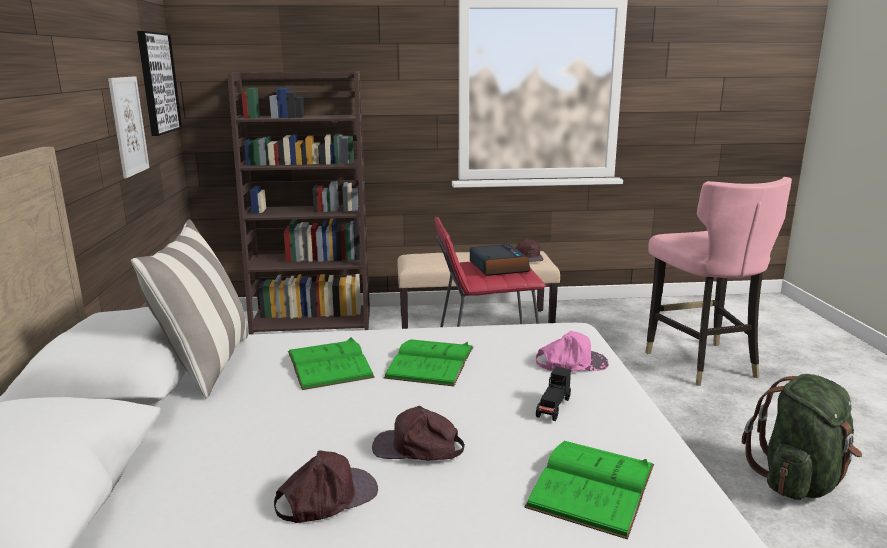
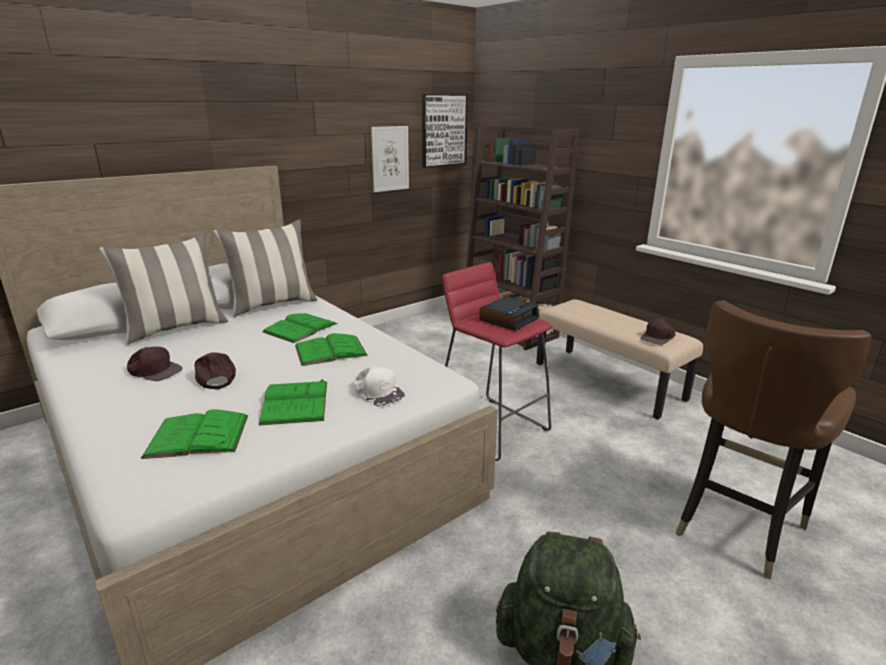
camera: 55 degrees right, 5 degrees up
pink cap [536,331,609,372] -> white cap [354,366,405,407]
black toy car [536,367,571,421] -> green book [259,379,327,426]
pink chair [645,177,792,386] -> brown chair [675,300,872,579]
none -> pillow [99,233,228,345]

